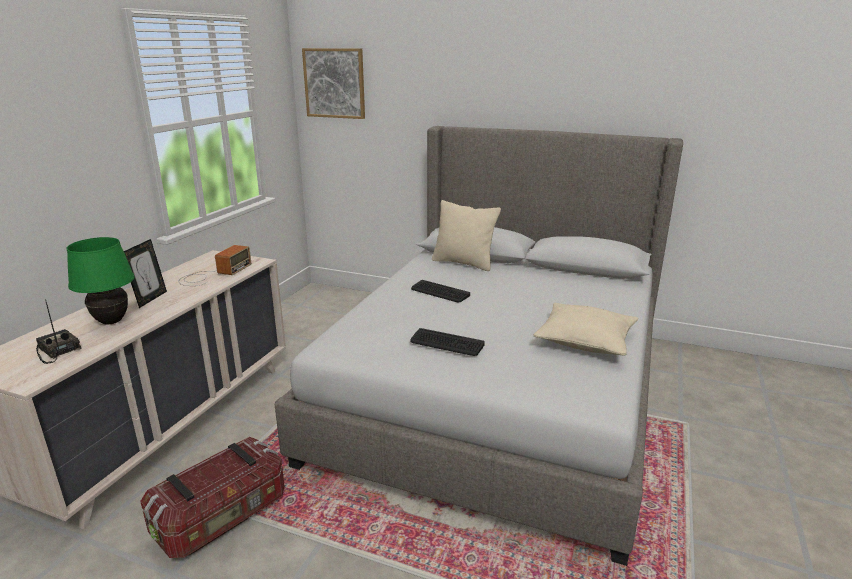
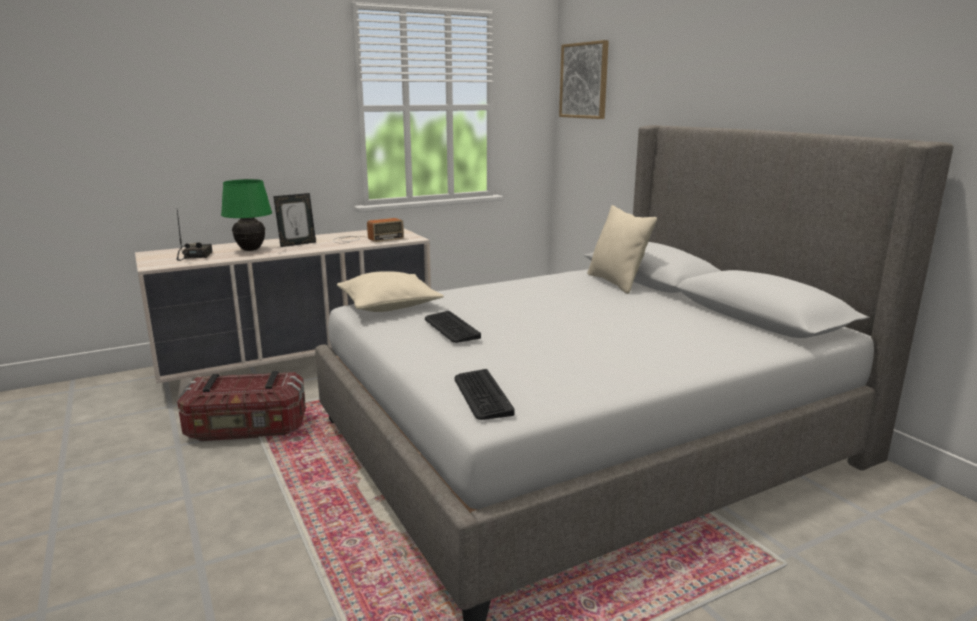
camera: 40 degrees right, 5 degrees down
keyboard [411,280,470,302] -> keyboard moved to [455,369,514,420]
beige pillow [533,303,638,356] -> beige pillow moved to [337,271,444,312]

